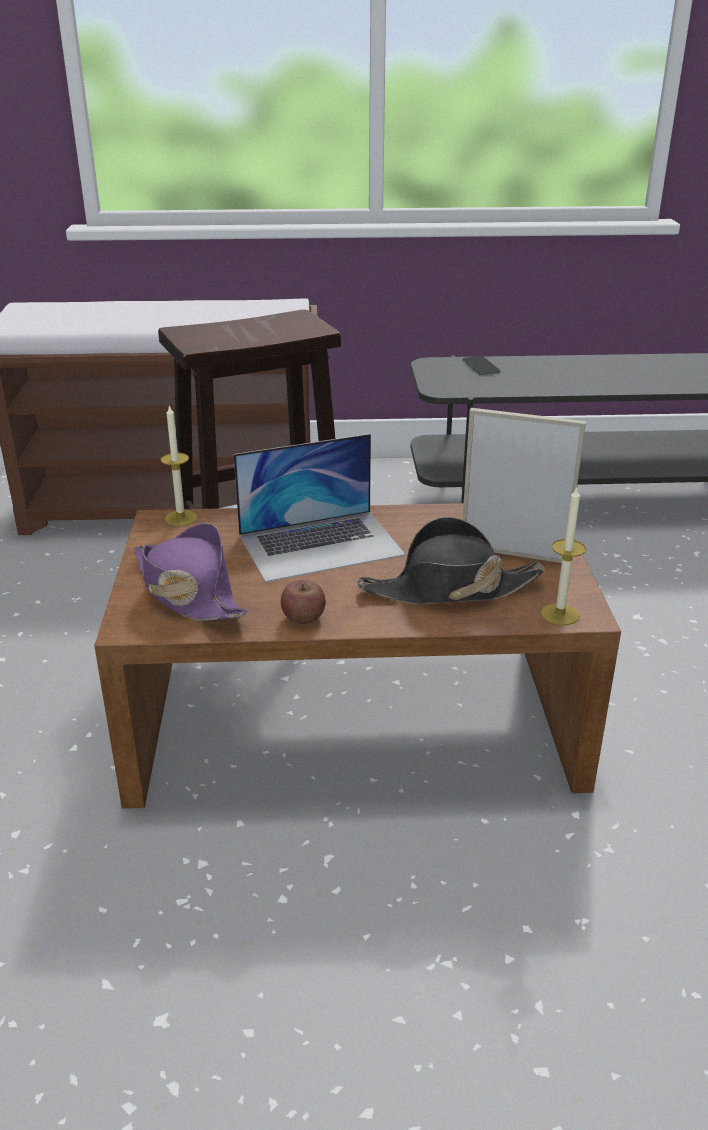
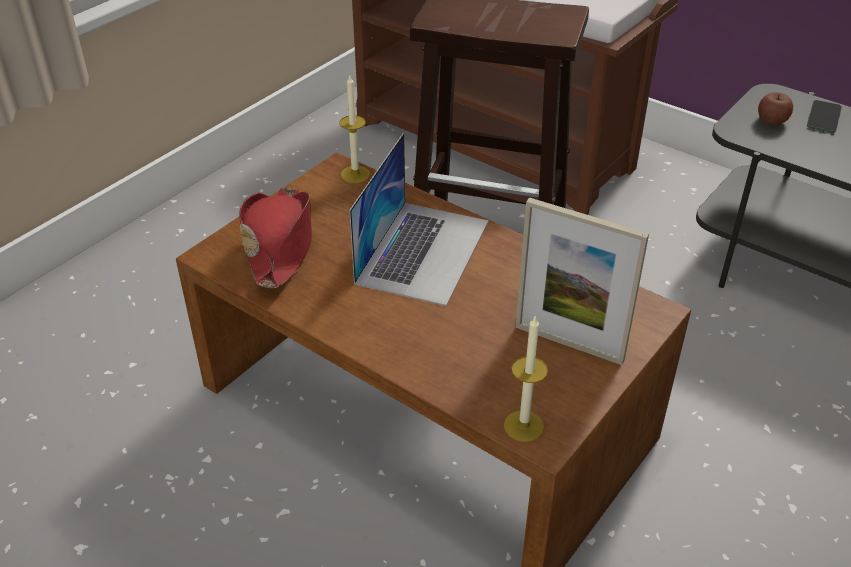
camera: 40 degrees right, 10 degrees up
purple hat [134,523,249,621] -> red hat [239,187,312,288]
laptop [234,434,405,583] -> laptop turned 90 degrees counterclockwise [349,133,489,306]
apple [281,580,326,624] -> apple moved to [758,92,793,125]
black hat [358,517,545,604] -> none
picture frame [463,408,586,563] -> picture frame turned 150 degrees clockwise [516,197,649,365]

